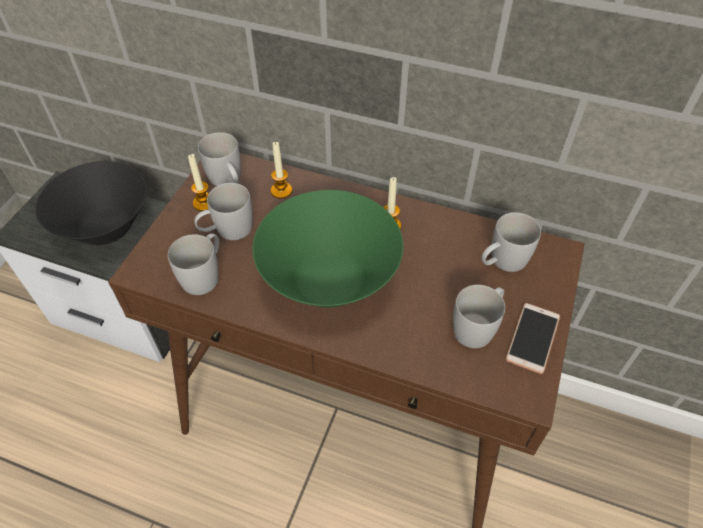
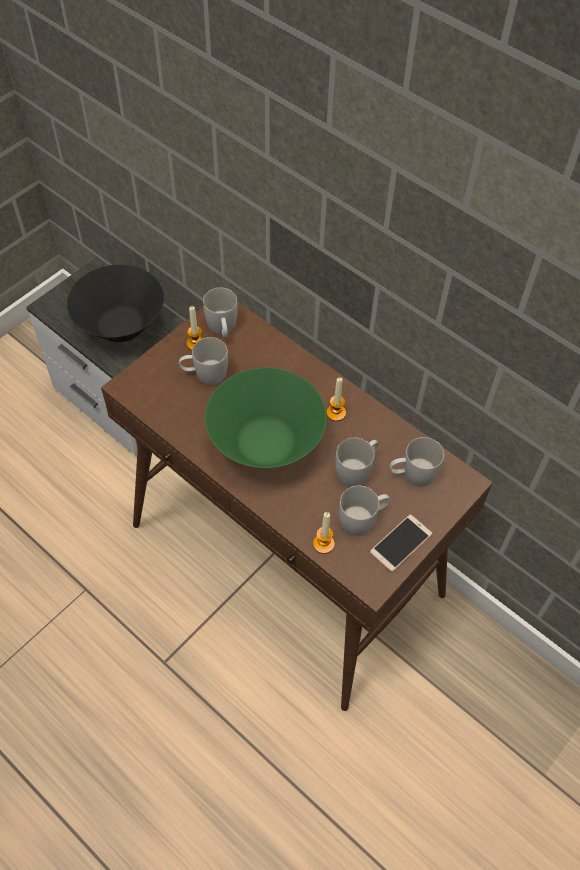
camera: 20 degrees right, 5 degrees up
white mug [168,233,219,295] -> white mug moved to [336,437,379,487]
candle [271,141,292,199] -> candle moved to [313,512,335,554]

